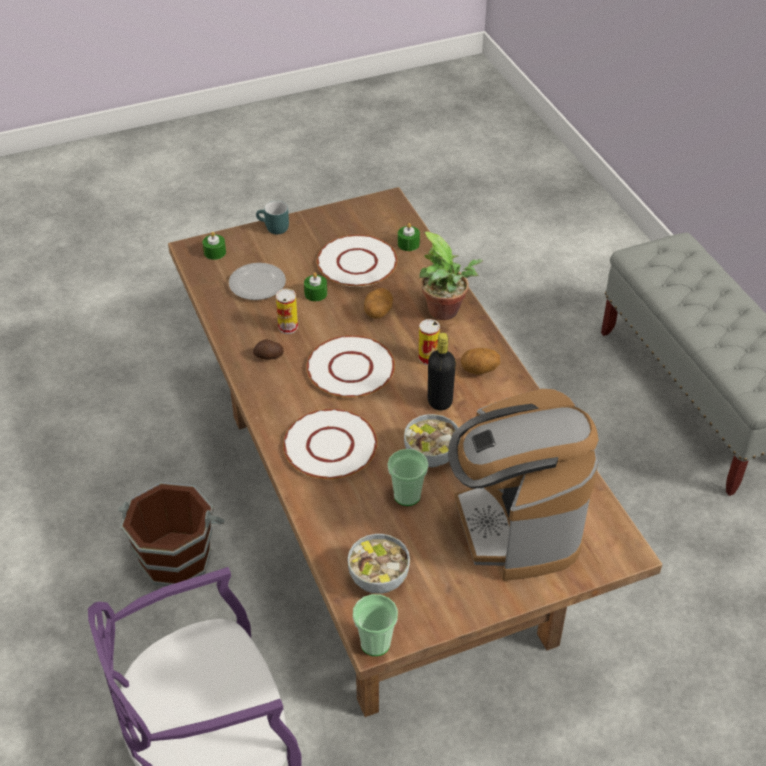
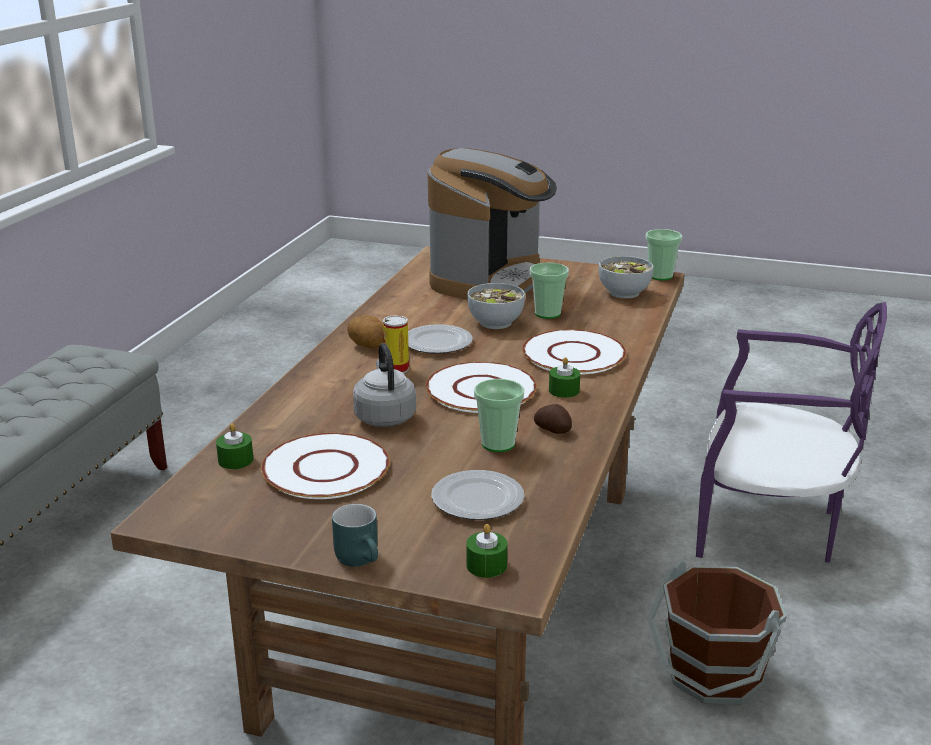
camera: 140 degrees left, 20 degrees down
can [276,289,298,334] -> cup [474,379,524,452]
green candle [304,272,327,301] -> green candle moved to [549,357,580,398]
potato [364,288,393,319] -> grey kettle [353,343,416,427]
potted plant [419,232,483,320] -> none
black bottle [428,333,456,410] -> plate [408,324,473,354]

